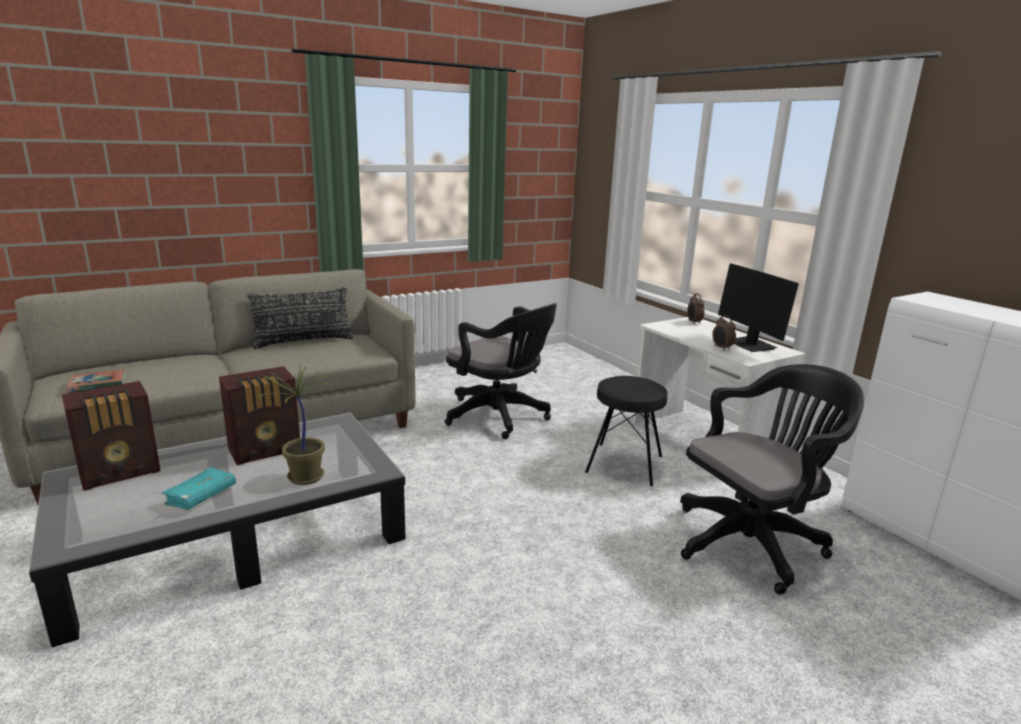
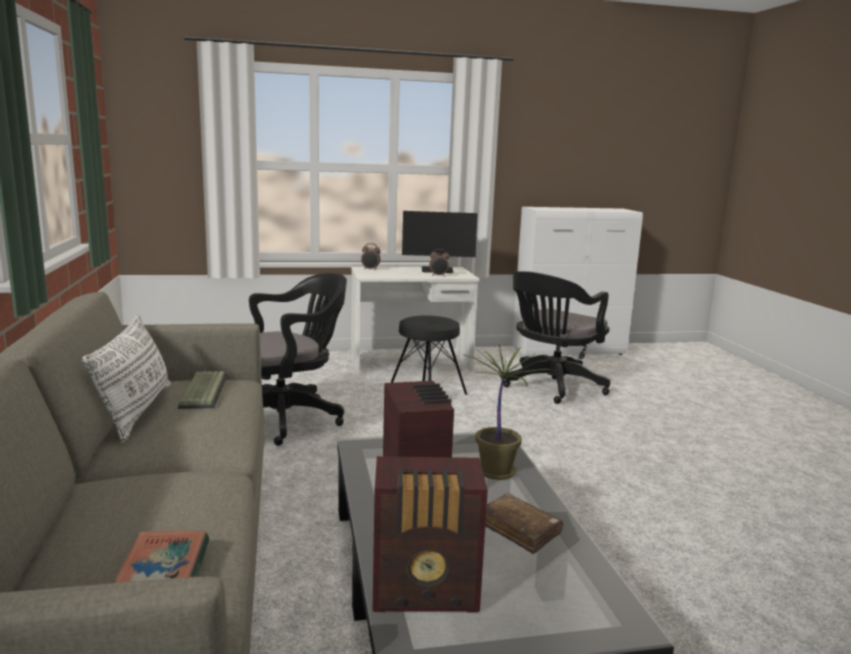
camera: 70 degrees left, 5 degrees down
radio [62,381,160,491] -> radio turned 105 degrees clockwise [372,456,488,612]
turquoise book [161,467,236,510] -> brown book [485,493,563,554]
black pillow [247,287,354,349] -> white pillow [82,315,171,443]
black office chair [680,364,864,595] -> black office chair turned 135 degrees counterclockwise [503,271,610,404]
none -> keyboard [178,371,227,409]

